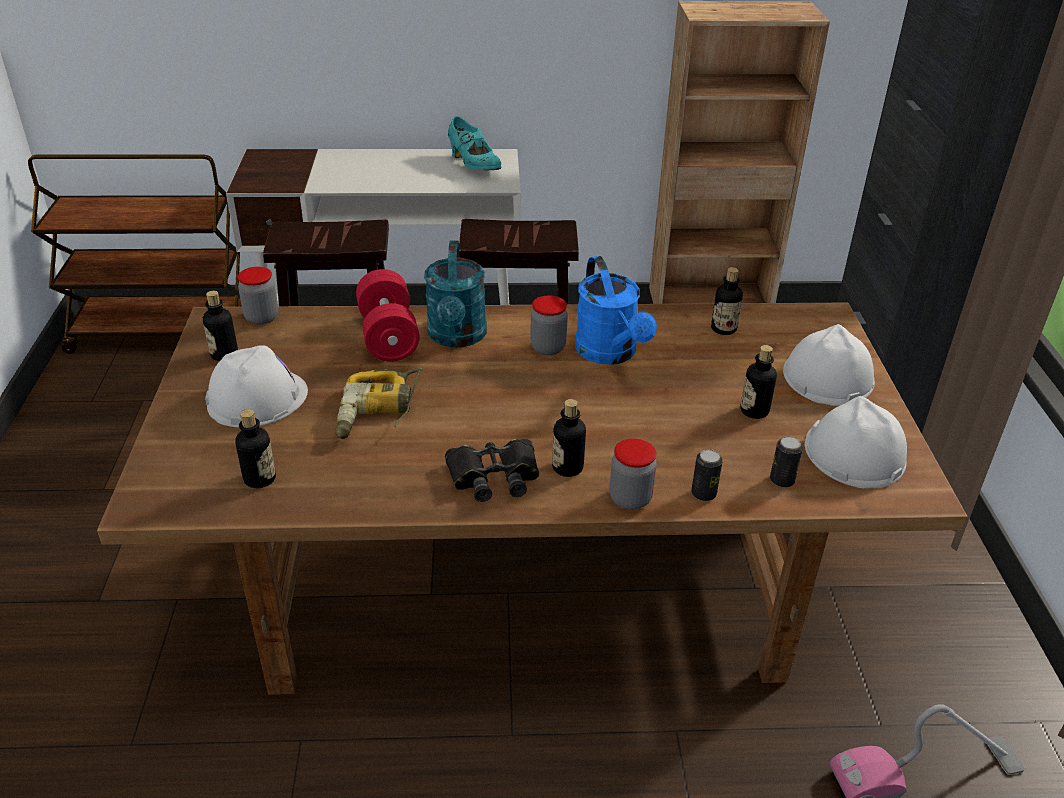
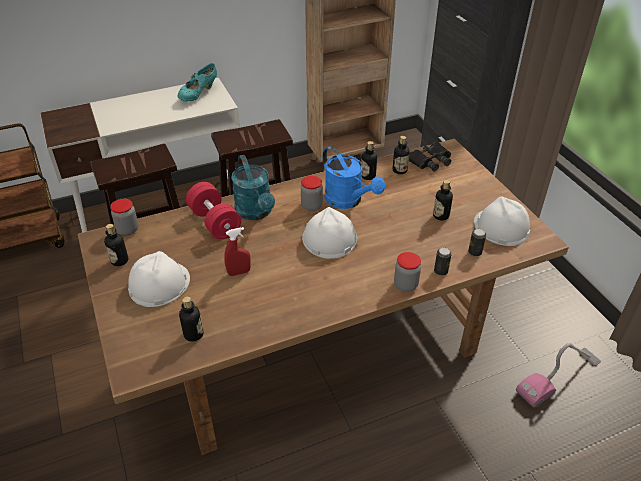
camera: 20 degrees left, 5 degrees up
power drill [335,368,423,439] -> red spray bottle [224,227,251,276]
black binoculars [445,439,539,502] -> black binoculars moved to [409,142,451,172]
turquoise shoe [448,116,501,170] -> turquoise shoe turned 90 degrees clockwise [177,63,217,101]
bottle [552,399,586,477] -> bottle moved to [361,141,377,180]
white hard hat [783,324,875,406] -> white hard hat moved to [302,207,357,259]

